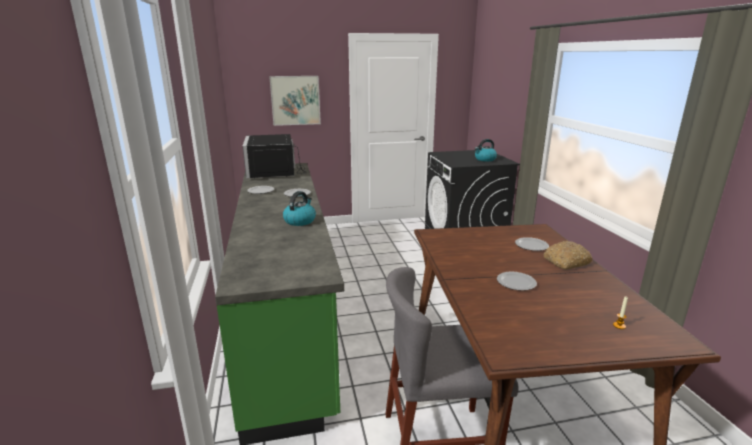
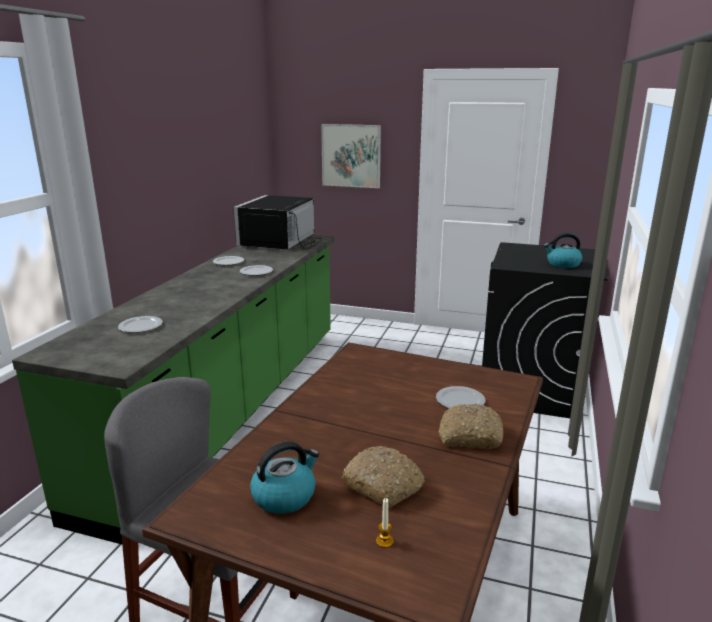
camera: 30 degrees right, 0 degrees up
kettle [283,191,316,226] -> kettle moved to [250,441,319,514]
plate [497,271,537,291] -> plate moved to [118,316,163,333]
none -> bread [341,446,425,508]

